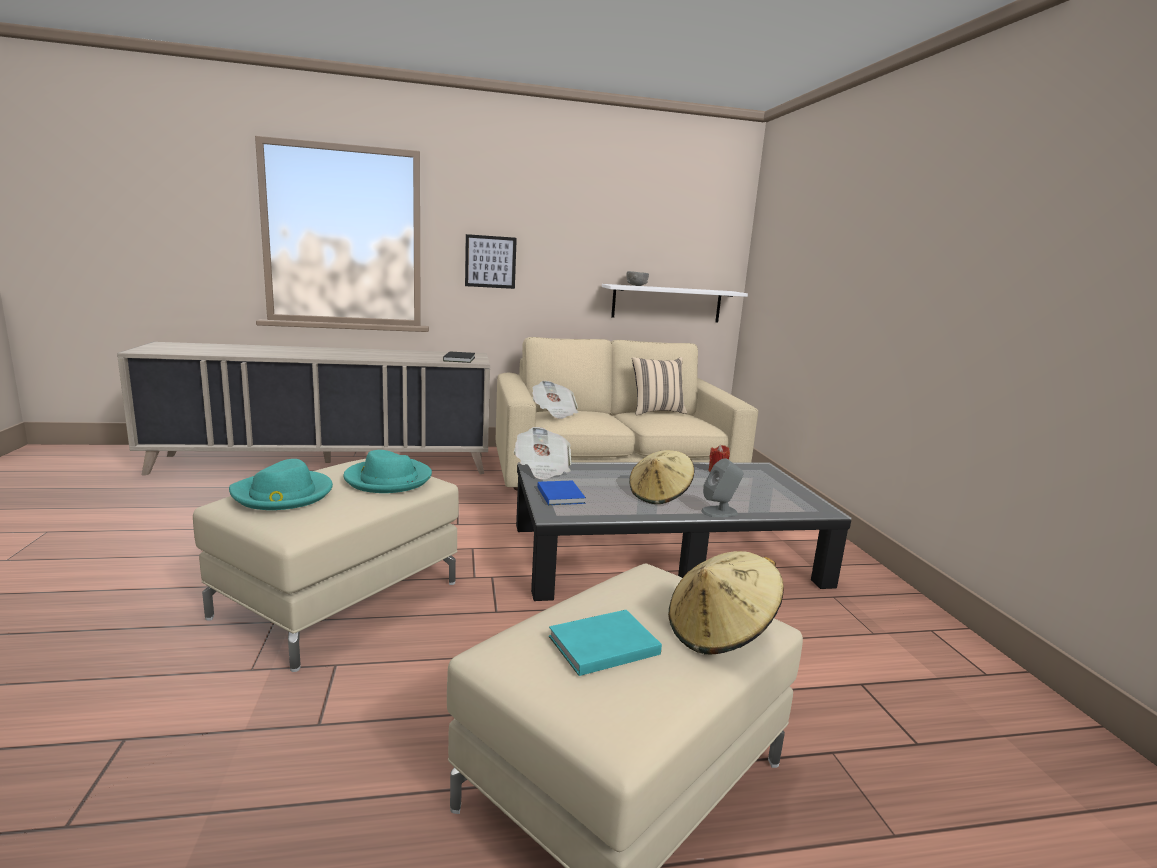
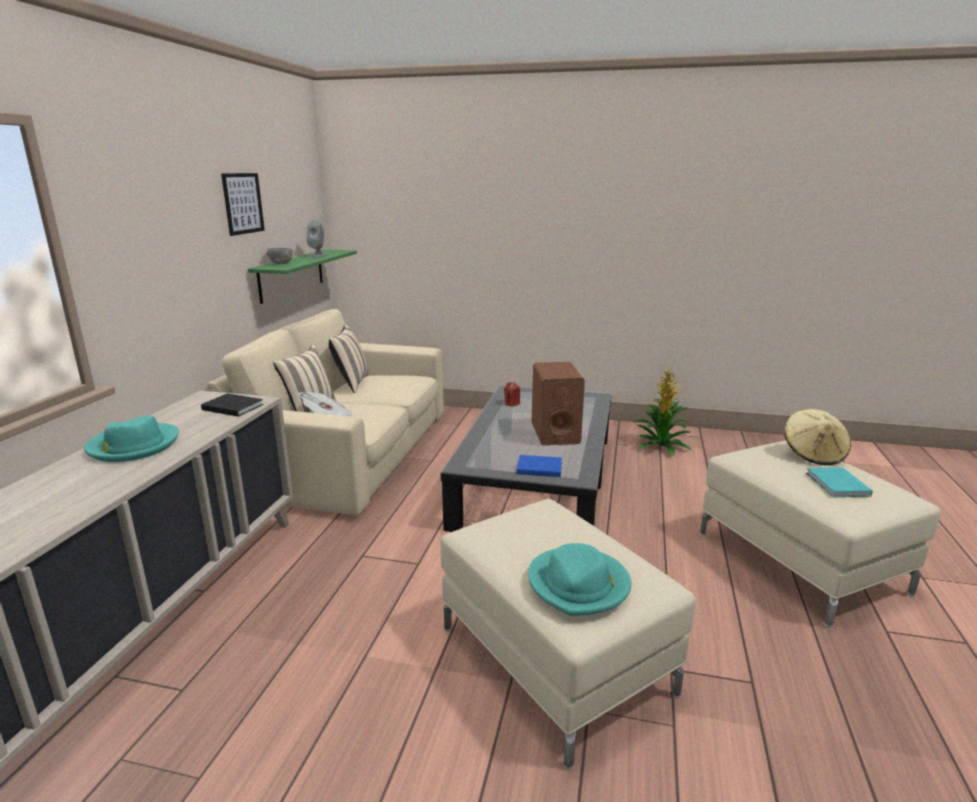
camera: 65 degrees left, 5 degrees up
turquoise hat [343,450,432,493] -> turquoise hat moved to [84,415,179,462]
picture [465,234,517,289] -> picture moved to [221,173,265,236]
newspaper [514,427,572,479] -> none
white shelf [602,284,748,322] -> green shelf [248,250,357,304]
beige hat [629,450,694,504] -> brown speaker [532,362,585,445]
grey speaker [701,459,743,518] -> grey speaker moved to [306,220,327,258]
none -> beige pillow [273,345,337,413]
none -> potted plant [634,365,692,456]

